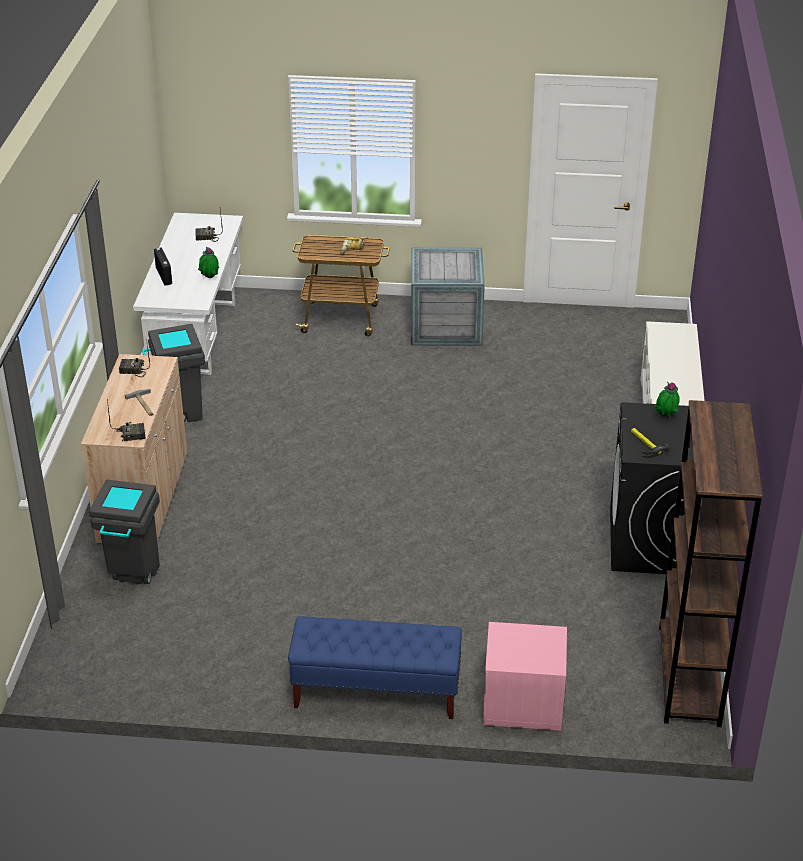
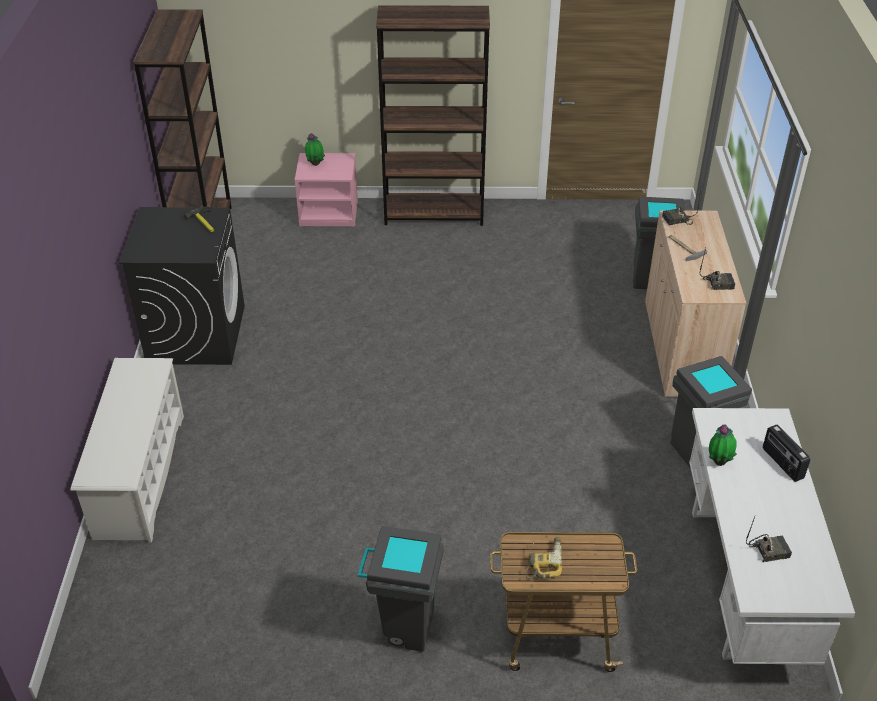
camera: 175 degrees right, 5 degrees up
blue bench [288,616,462,719] -> brown bookcase [376,5,490,226]
crate [411,248,485,346] -> grey trash can [358,526,444,652]
potted plant [654,382,680,417] -> potted plant moved to [305,133,325,166]

